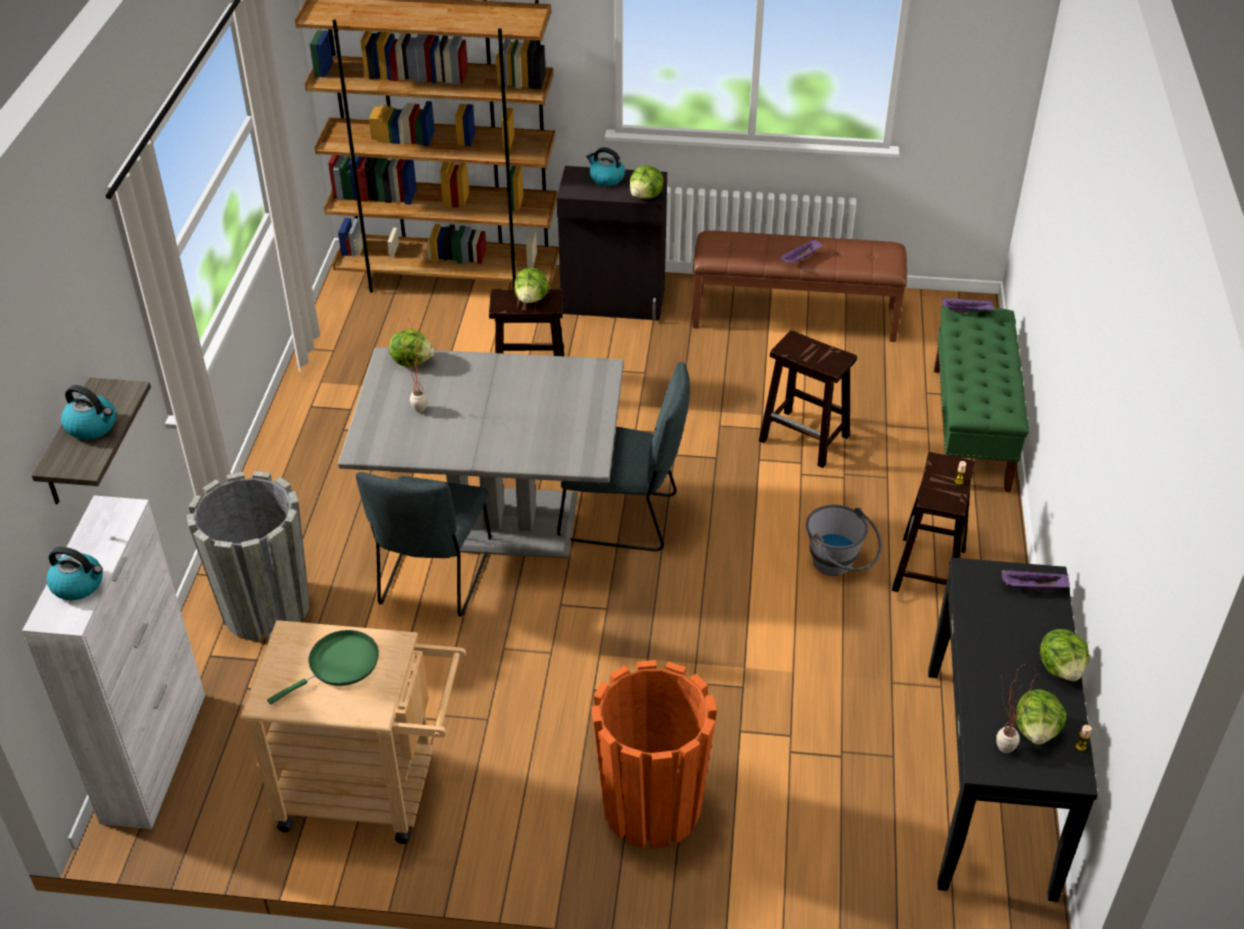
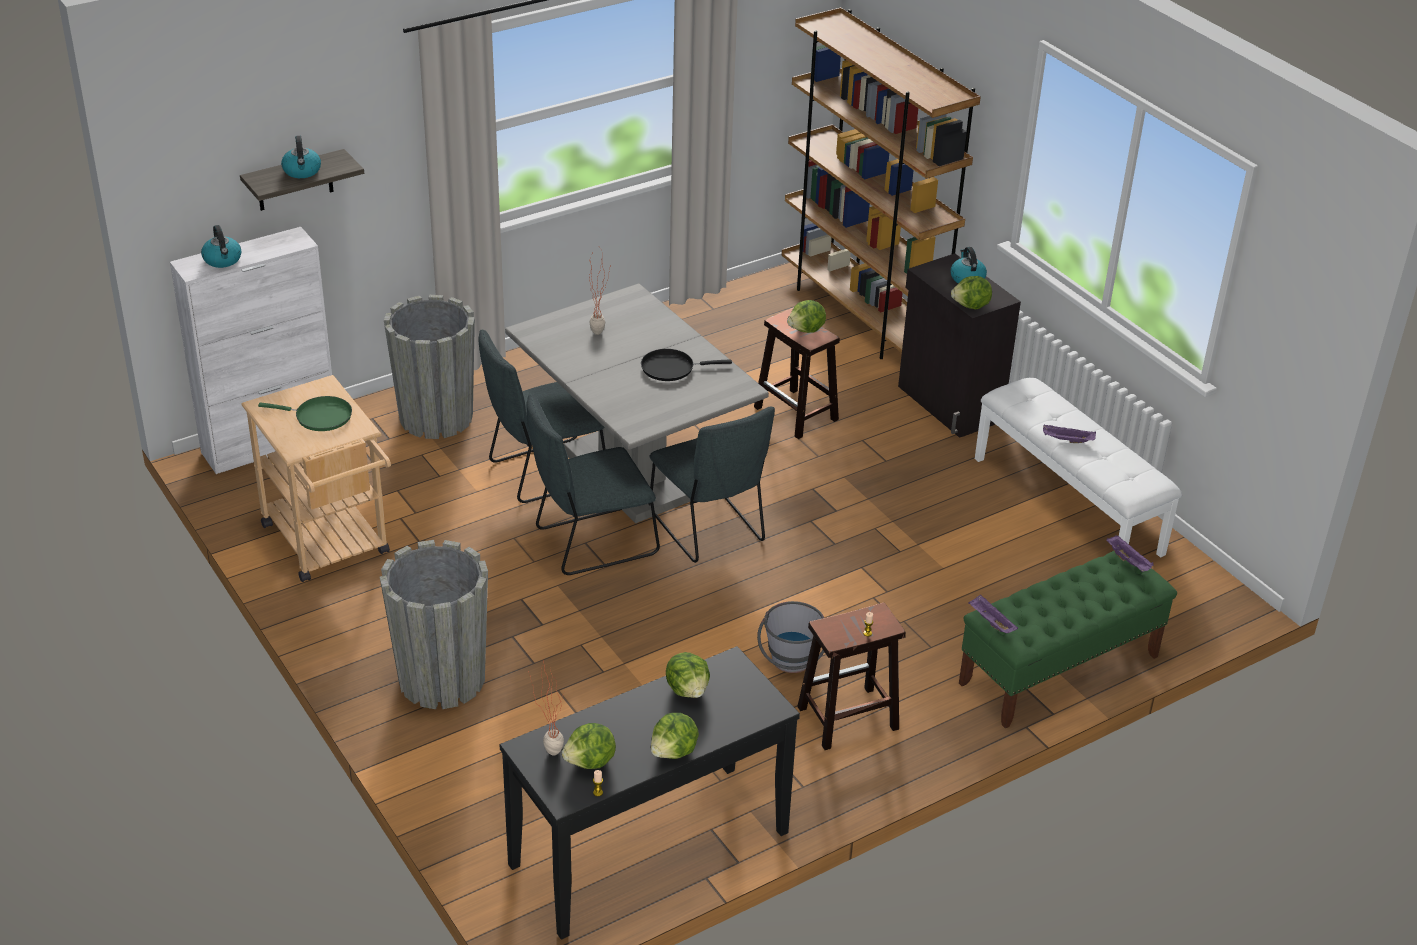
camera: 50 degrees right, 5 degrees down
lettuce [389,329,434,367] -> lettuce moved to [666,652,710,698]
orange planter [591,660,717,849] -> grey planter [380,540,488,709]
brown bench [693,231,907,342] -> white bench [975,377,1182,558]
brown stool [759,330,857,468] -> none
purple tray [1001,570,1070,591] -> purple tray moved to [968,595,1018,633]
none -> grey chair [527,394,660,575]
none -> black frying pan [641,349,732,381]

